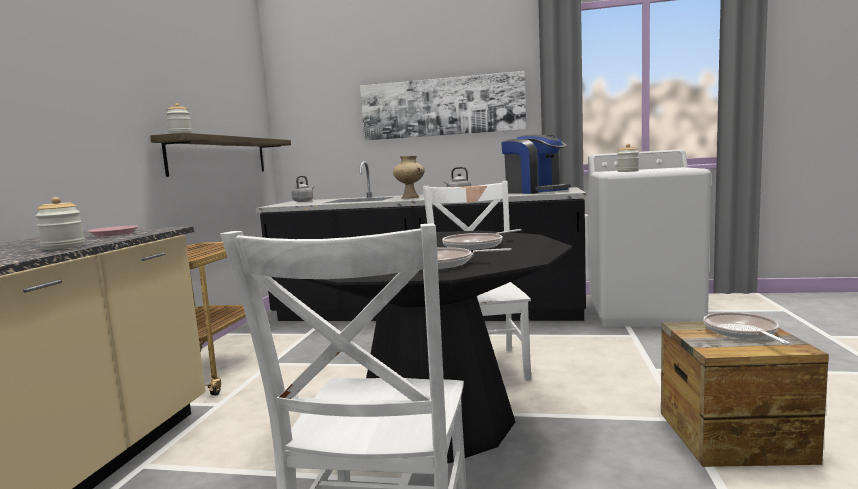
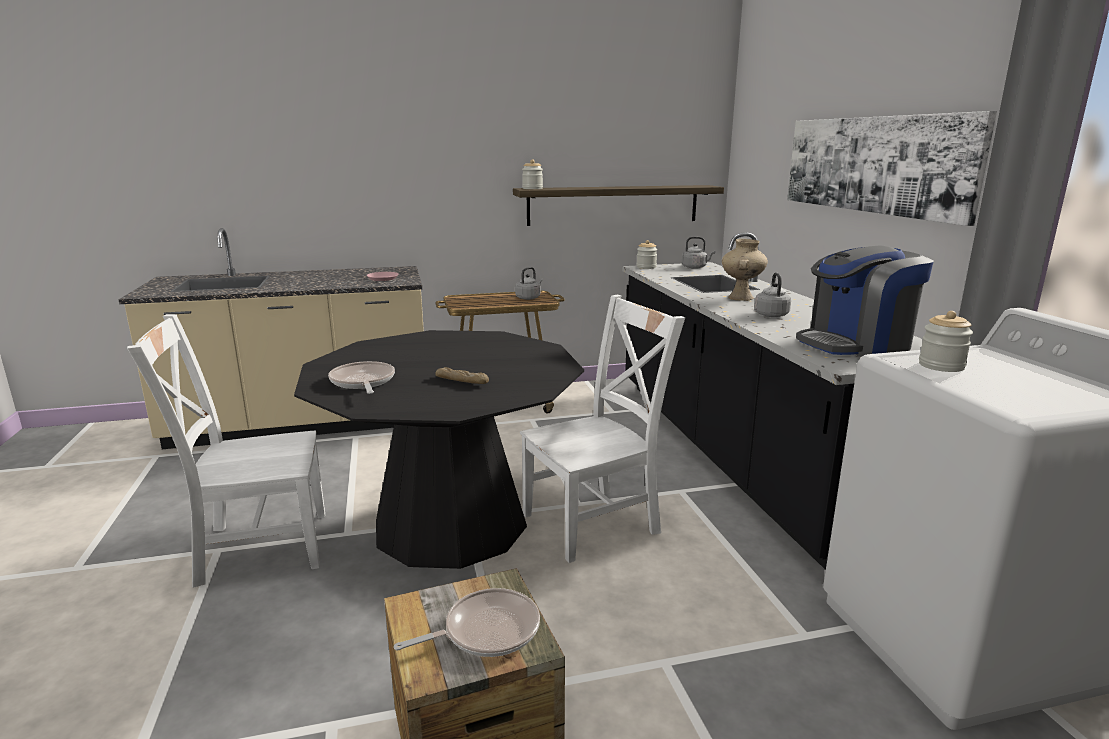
camera: 65 degrees right, 10 degrees up
jar [35,197,85,250] -> jar moved to [637,240,657,269]
frying pan [442,229,522,250] -> bread [435,367,489,384]
coffee machine [501,134,571,194] -> coffee machine turned 45 degrees clockwise [796,245,934,357]
none -> grey kettle [515,267,543,300]

